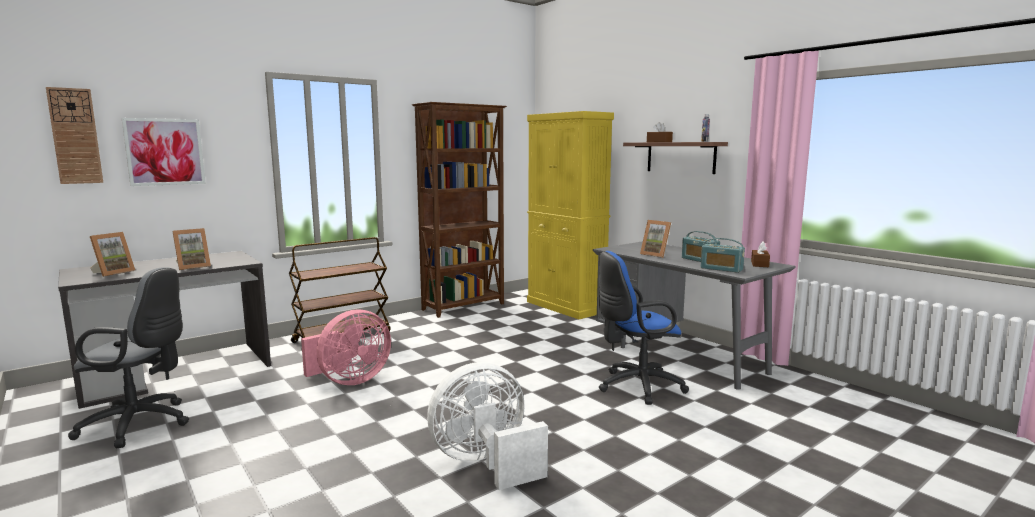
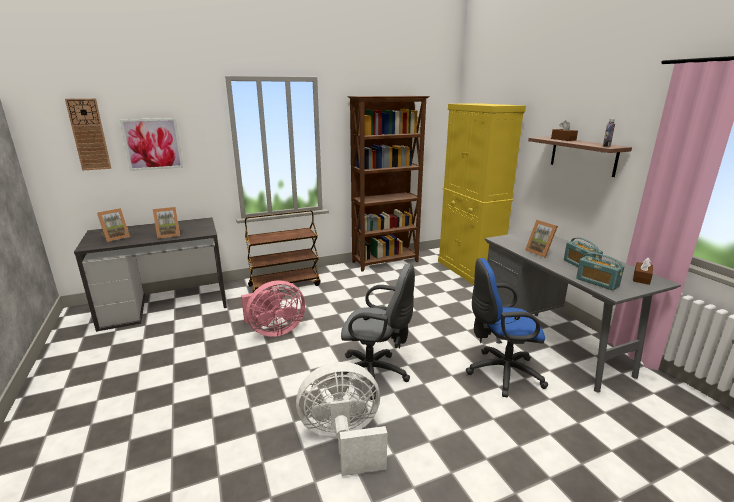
camera: 15 degrees right, 10 degrees up
grey office chair [68,267,189,448] -> grey office chair moved to [331,263,415,400]

